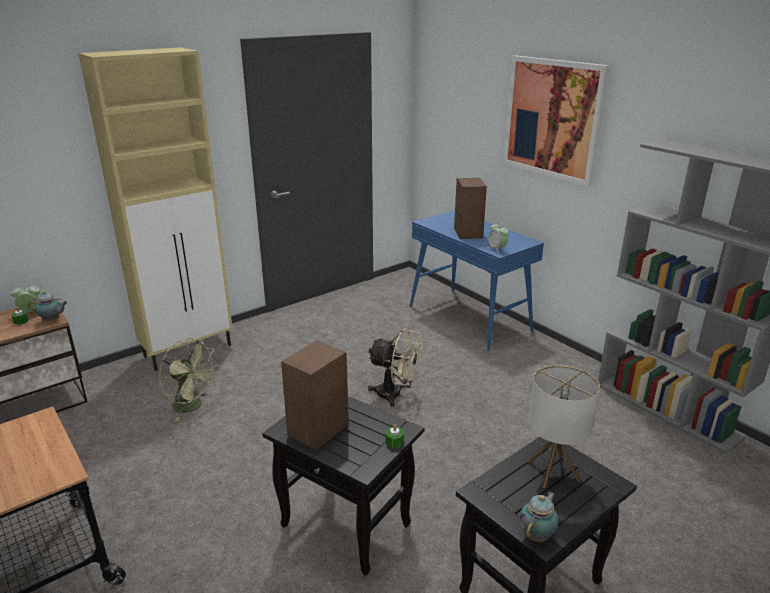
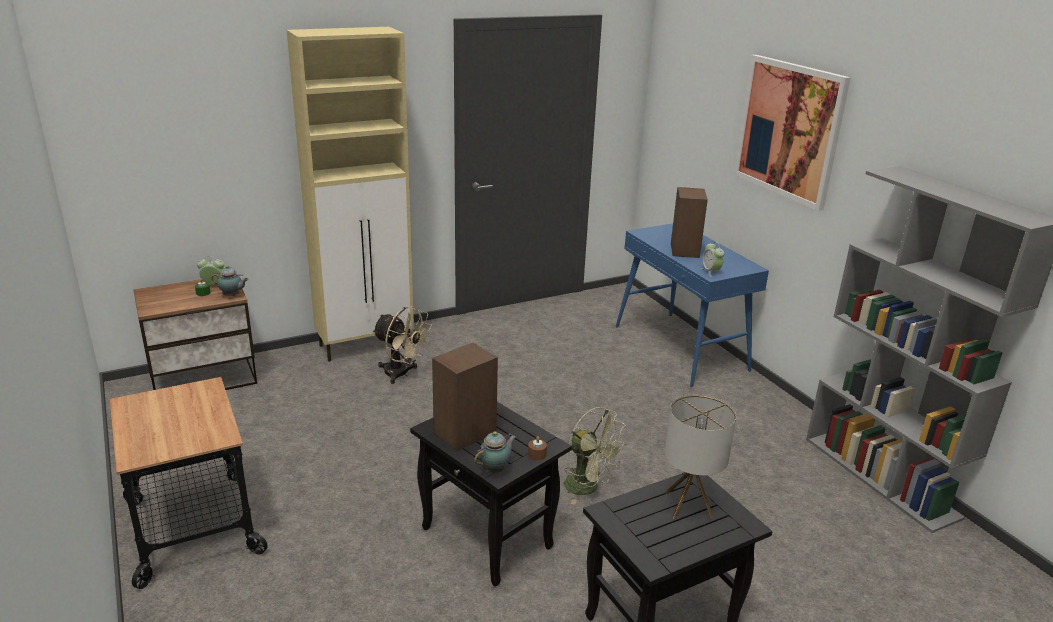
camera: 10 degrees right, 0 degrees up
green fan [159,338,219,421] -> green fan moved to [564,407,627,505]
beige fan [368,328,423,407] -> beige fan moved to [372,306,432,384]
green candle [386,424,404,448] -> brown candle [528,436,547,460]
teapot [519,492,559,542] -> teapot moved to [474,431,516,473]

